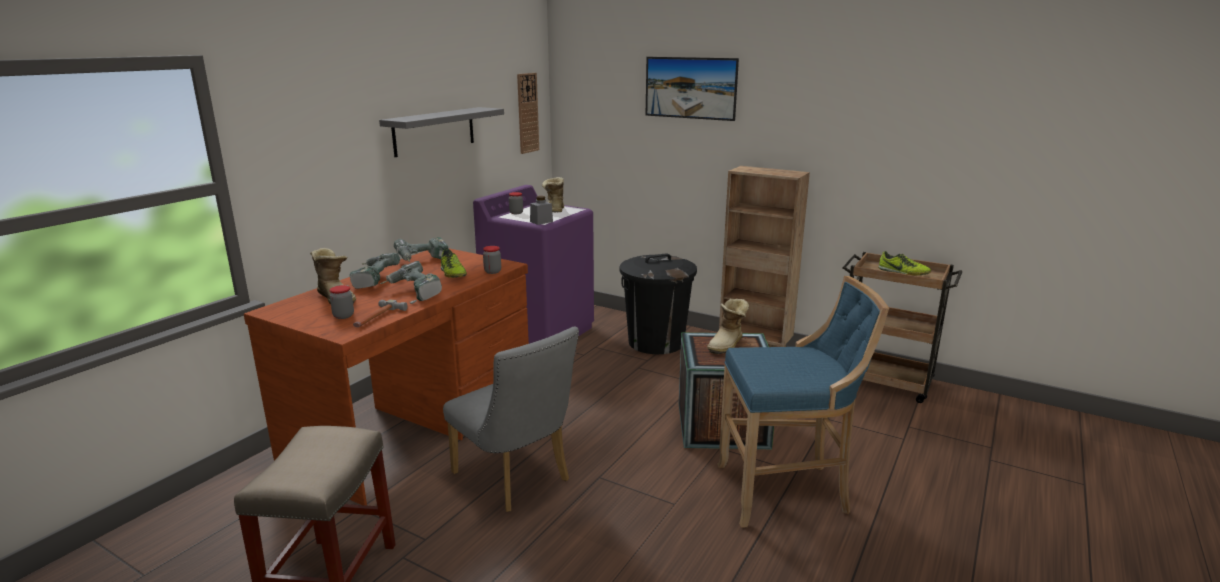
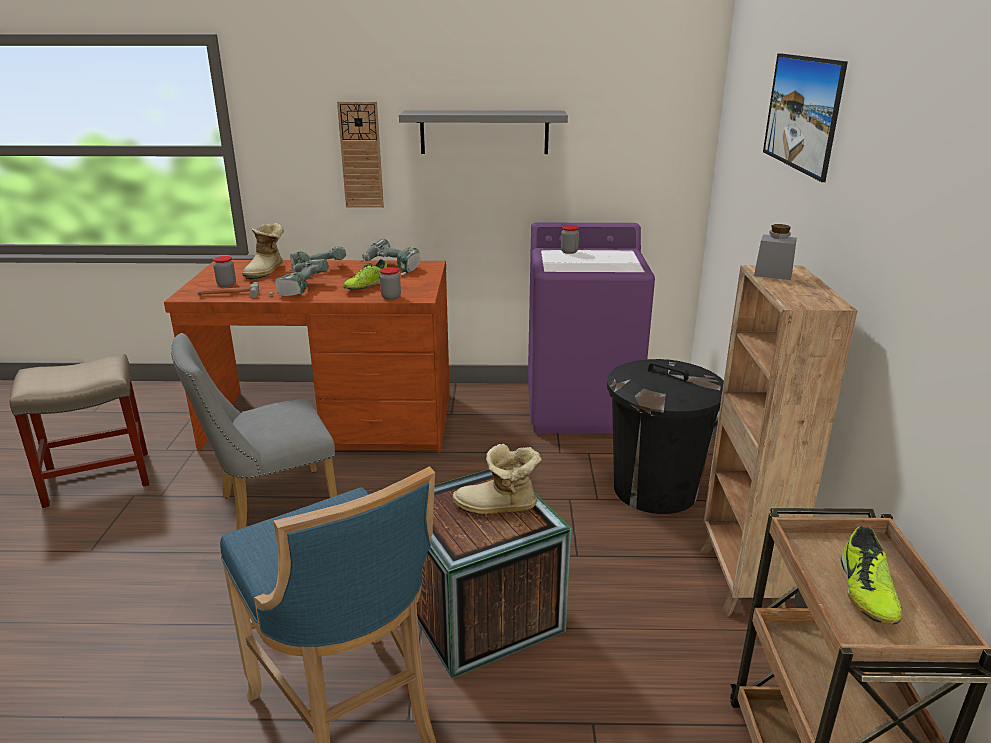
camera: 60 degrees right, 5 degrees up
grey chair [443,327,579,512] -> grey chair turned 45 degrees clockwise [171,333,337,530]
wall clock [517,73,539,154] -> wall clock moved to [337,101,384,208]
grey jar [530,196,553,225] -> grey jar moved to [754,224,797,280]
boot [542,177,564,213] -> none

